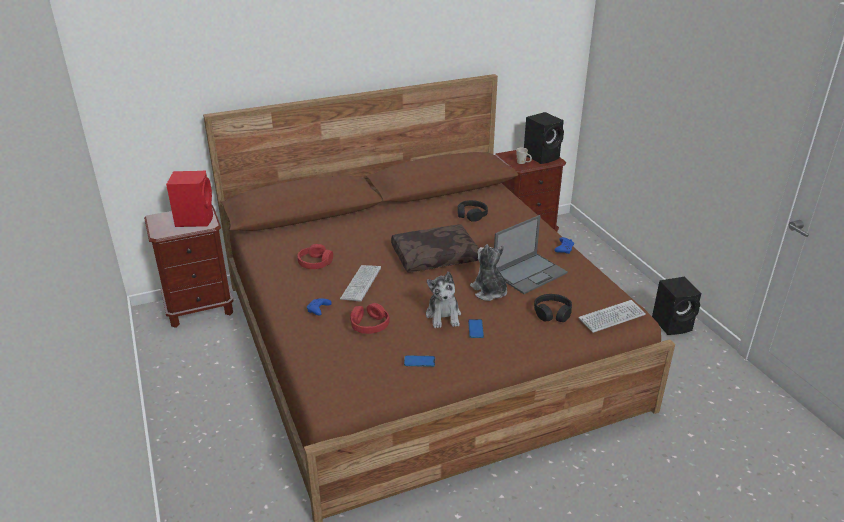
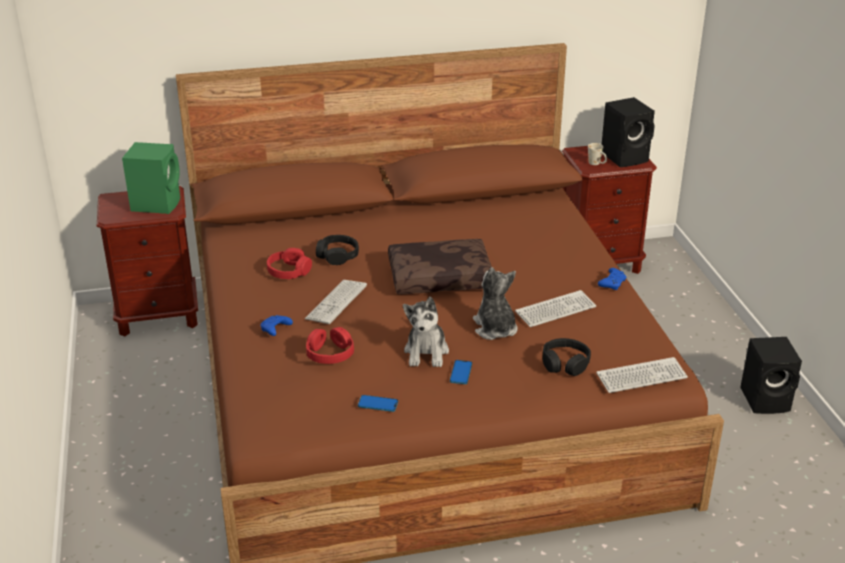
camera: 10 degrees right, 0 degrees up
red speaker [166,171,213,227] -> green speaker [122,142,180,214]
black headphones [458,200,488,222] -> black headphones moved to [316,235,359,265]
laptop [494,215,568,294] -> keyboard [515,290,596,327]

